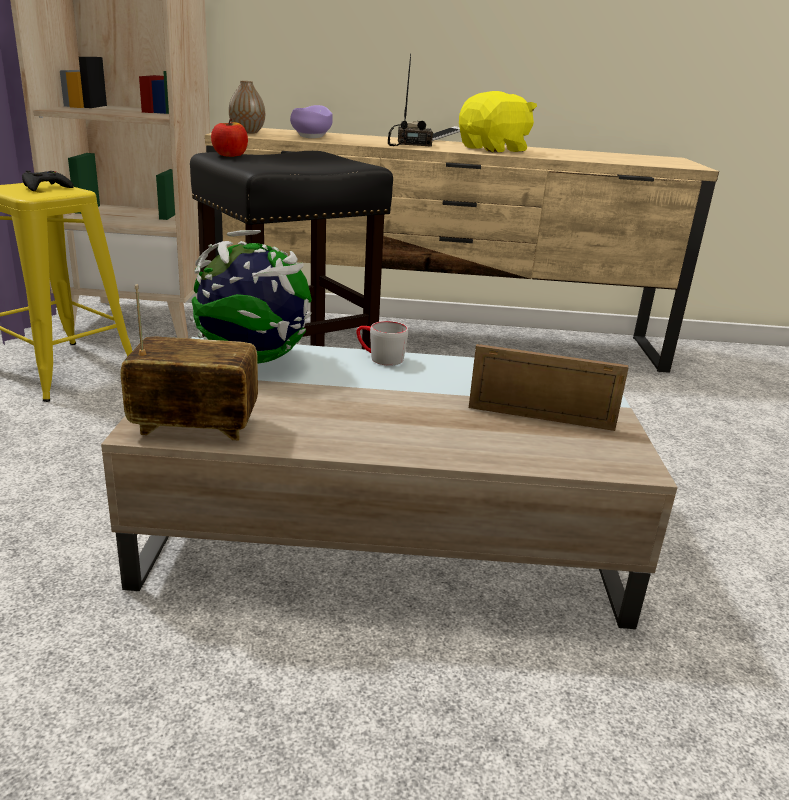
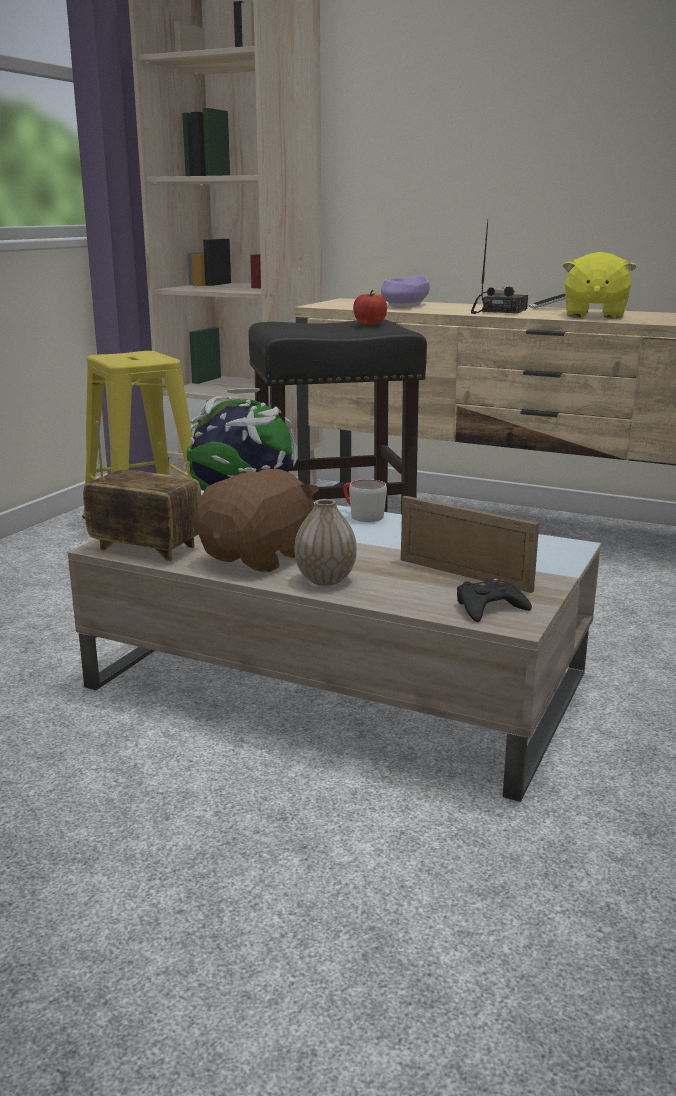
camera: 25 degrees right, 5 degrees down
black game controller [22,170,74,191] -> black game controller moved to [457,578,532,622]
apple [211,119,248,157] -> apple moved to [353,290,387,325]
vase [229,81,265,134] -> vase moved to [294,499,357,586]
yellow plush toy [459,91,537,153] -> yellow plush toy turned 120 degrees clockwise [562,252,637,319]
none -> brown plush toy [195,469,319,572]

